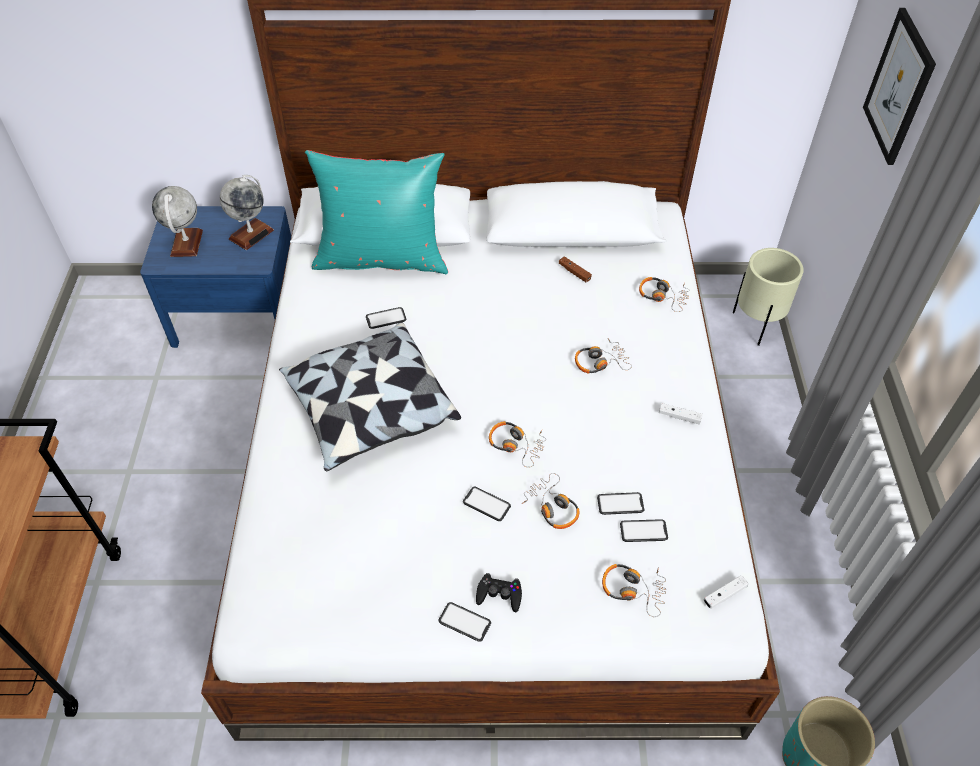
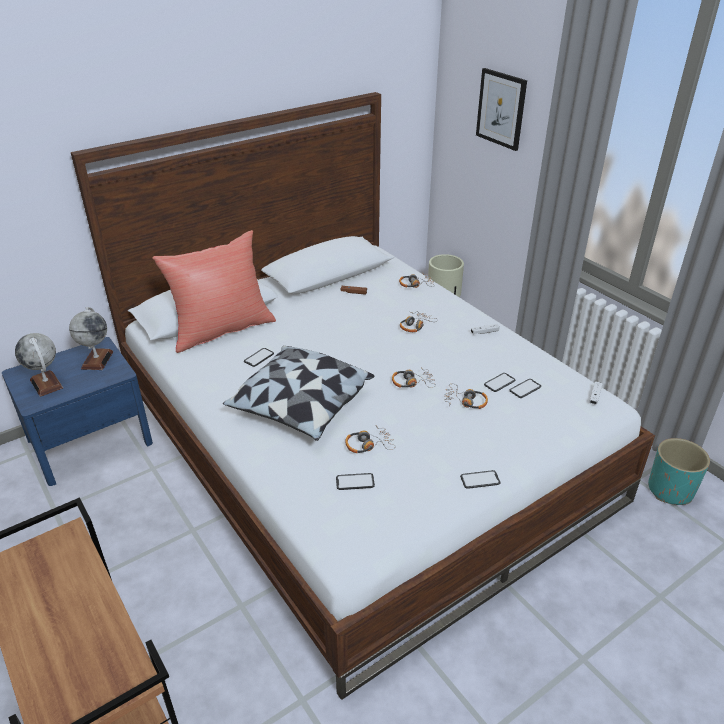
camera: 35 degrees left, 15 degrees down
turquoise pillow [305,150,448,274] -> red pillow [152,230,276,353]
phone [463,487,511,521] -> phone moved to [336,473,375,490]
black game controller [476,573,522,612] -> none
headphones [602,564,666,617] -> headphones moved to [345,425,396,453]

